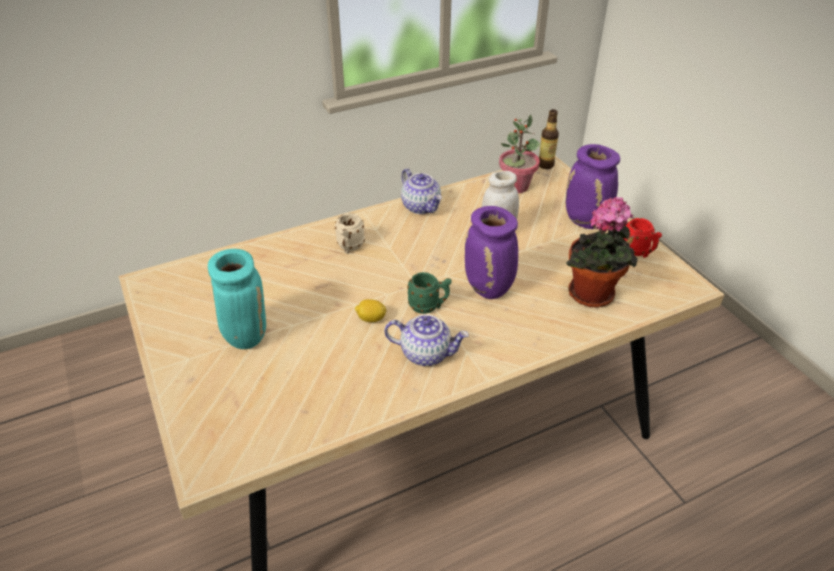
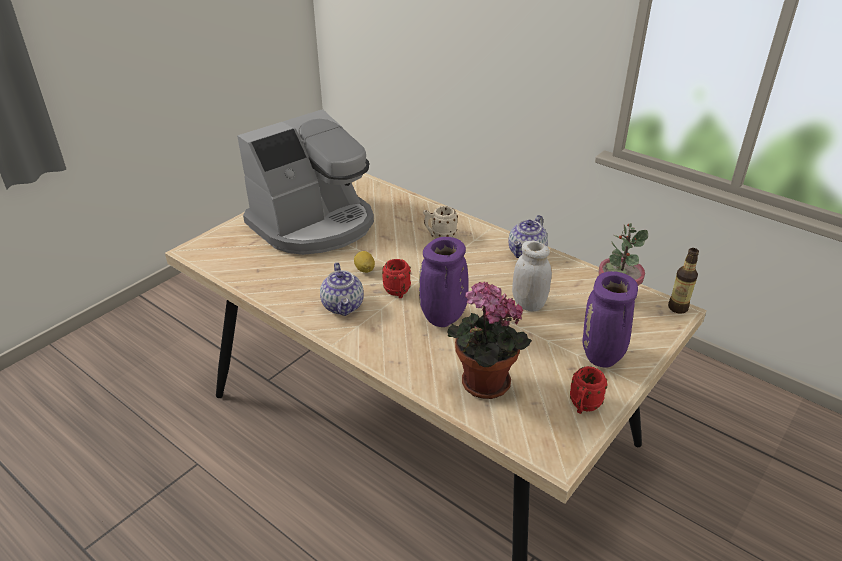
camera: 65 degrees right, 5 degrees down
turquoise vase [208,249,266,349] -> coffee machine [237,109,374,255]
green mug [407,272,452,314] -> red mug [382,259,411,298]

